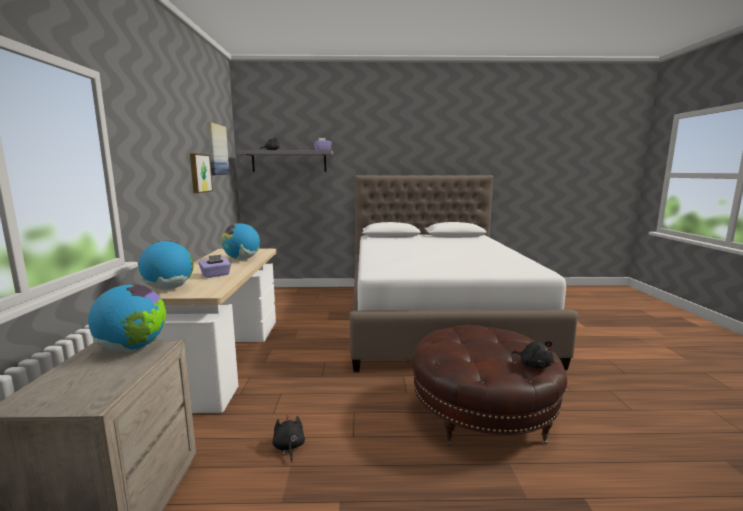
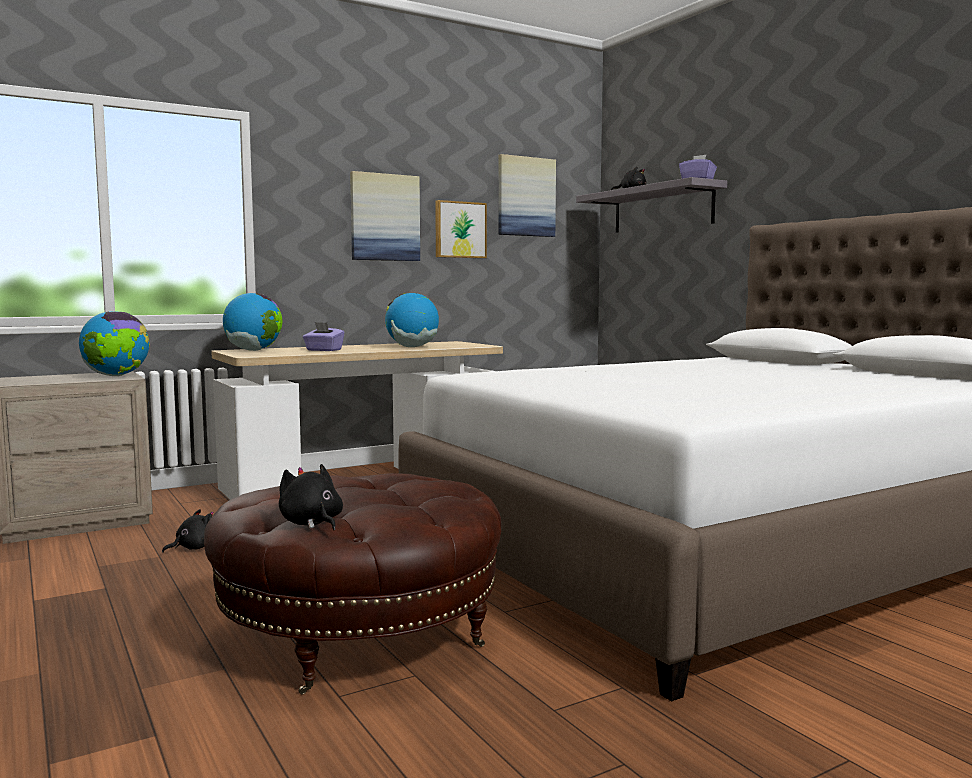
camera: 60 degrees right, 5 degrees down
black plush toy [512,341,554,369] -> black plush toy turned 120 degrees clockwise [279,464,343,530]
none -> picture [350,171,420,261]

